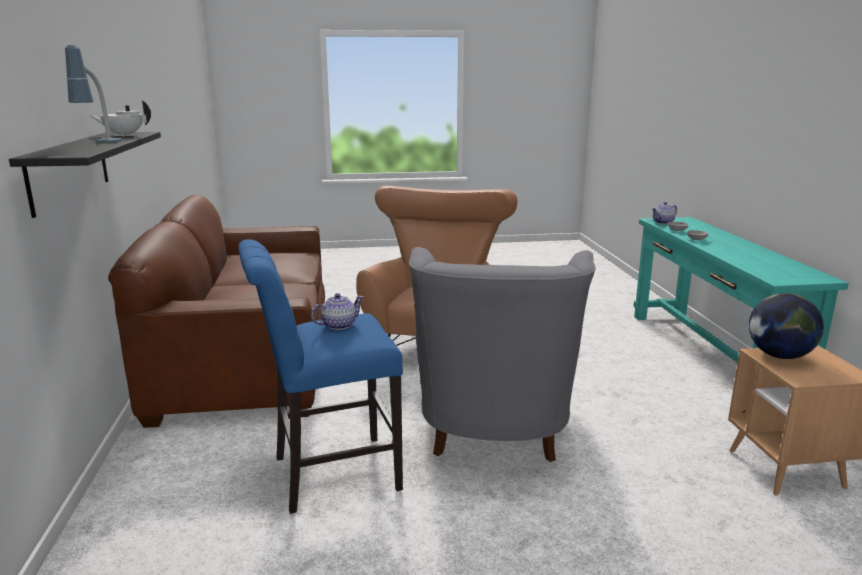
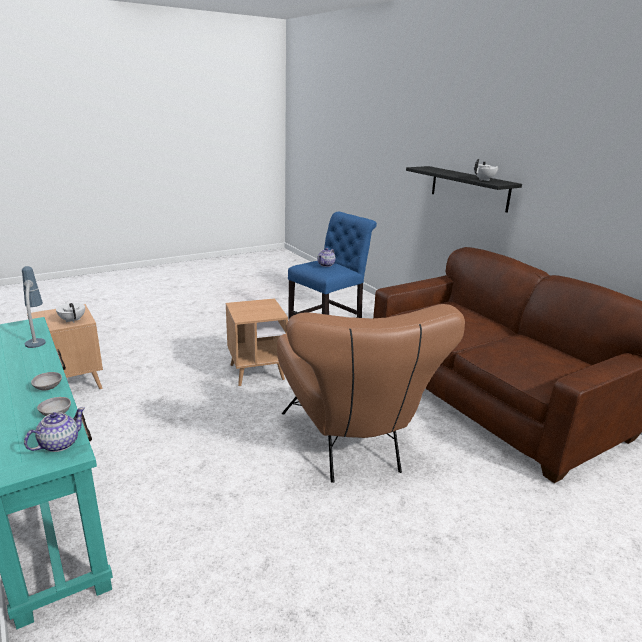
camera: 155 degrees right, 5 degrees up
table lamp [65,45,122,143] -> table lamp moved to [22,266,46,348]
grey armchair [409,247,596,462] -> brown side table [226,298,288,387]
globe [749,293,824,359] -> white teapot [56,301,85,323]

